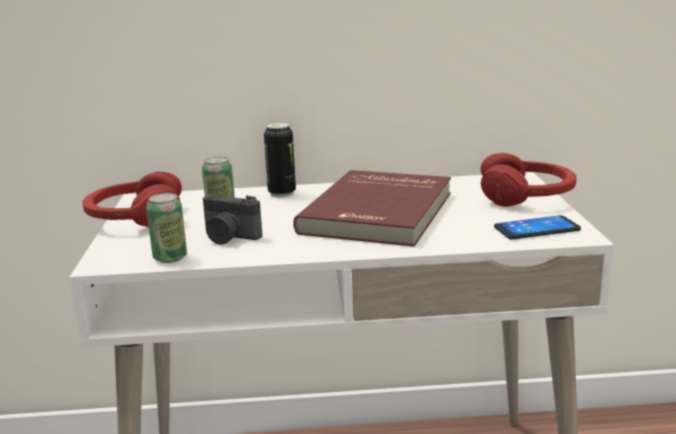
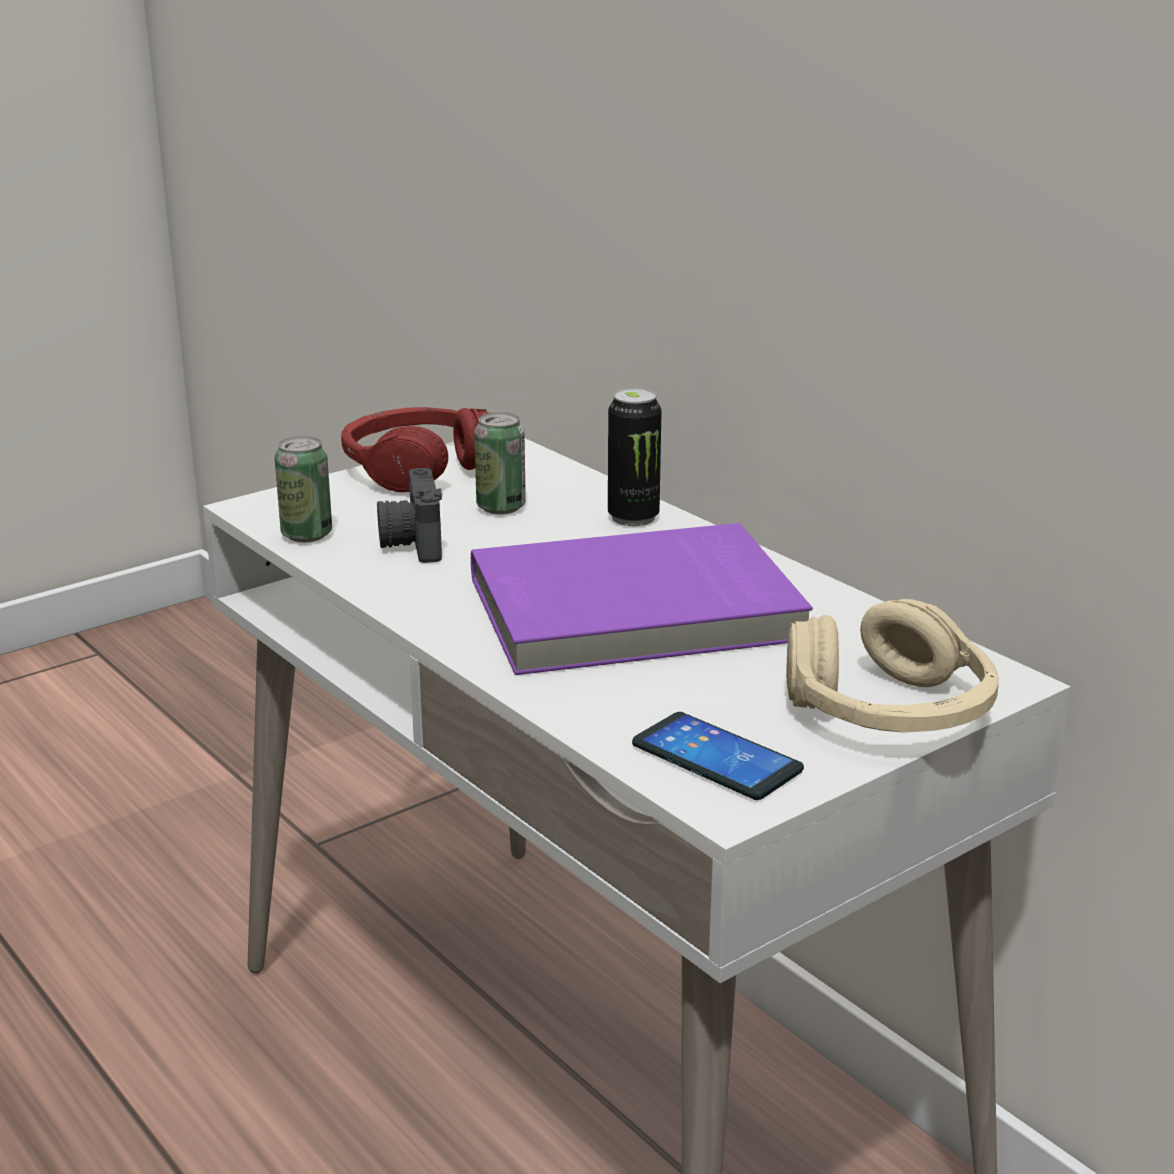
camera: 55 degrees right, 5 degrees up
red book [293,170,451,246] -> purple book [471,523,813,675]
red headphones [481,153,577,207] -> beige headphones [786,599,999,733]

